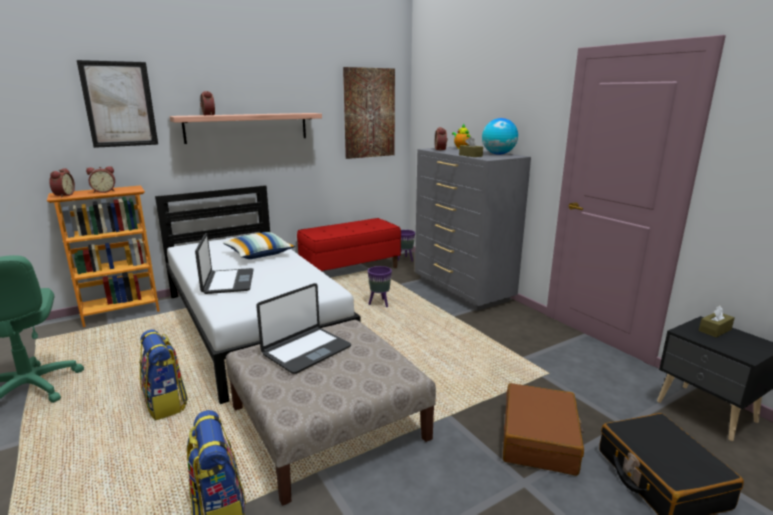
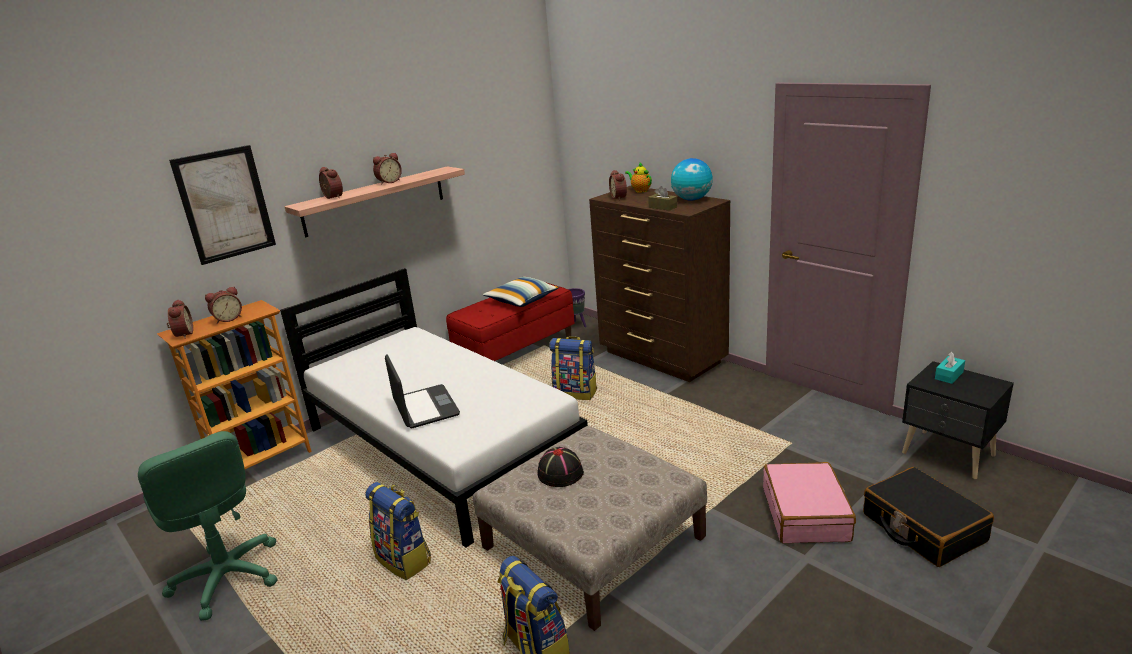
camera: 10 degrees left, 5 degrees up
pillow [223,232,295,259] -> pillow moved to [483,277,559,307]
laptop [256,283,351,374] -> black hat [537,447,584,487]
picture [343,67,395,159] -> none
purple planter [368,266,392,307] -> backpack [549,336,597,400]
grey dresser [415,146,531,311] -> brown dresser [589,186,730,382]
brown suitcase [503,383,584,476] -> pink suitcase [763,462,856,543]
brown tissue box [699,305,735,337] -> turquoise tissue box [935,351,965,384]
none -> alarm clock [373,153,402,185]

